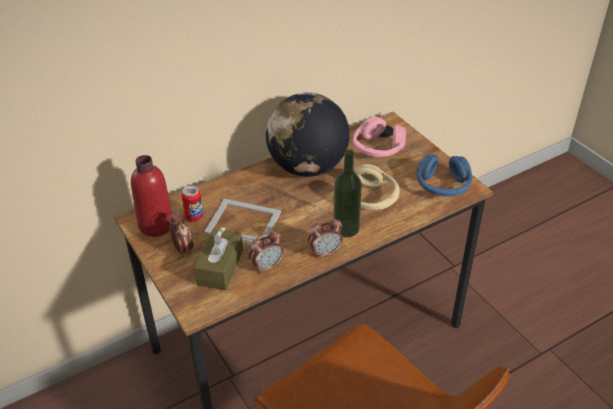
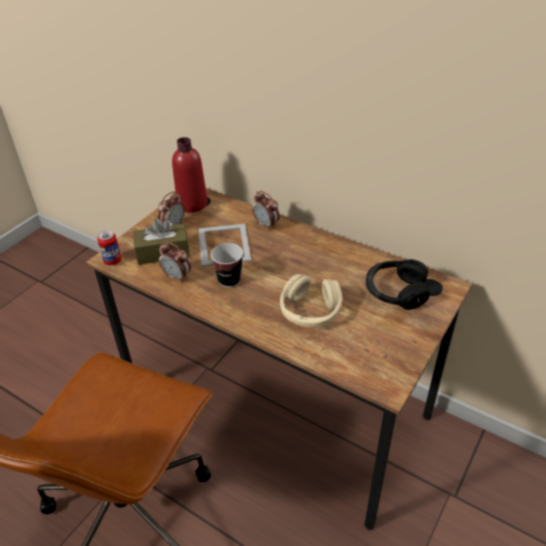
camera: 65 degrees right, 0 degrees up
can [181,186,203,222] -> can moved to [97,230,121,266]
globe [266,92,350,177] -> none
alarm clock [308,218,343,258] -> alarm clock moved to [252,191,280,231]
bottle [333,149,362,237] -> none
pink headphones [353,117,406,157] -> black headphones [366,259,430,310]
blue headphones [417,154,472,197] -> none
none -> cup [211,243,243,288]

